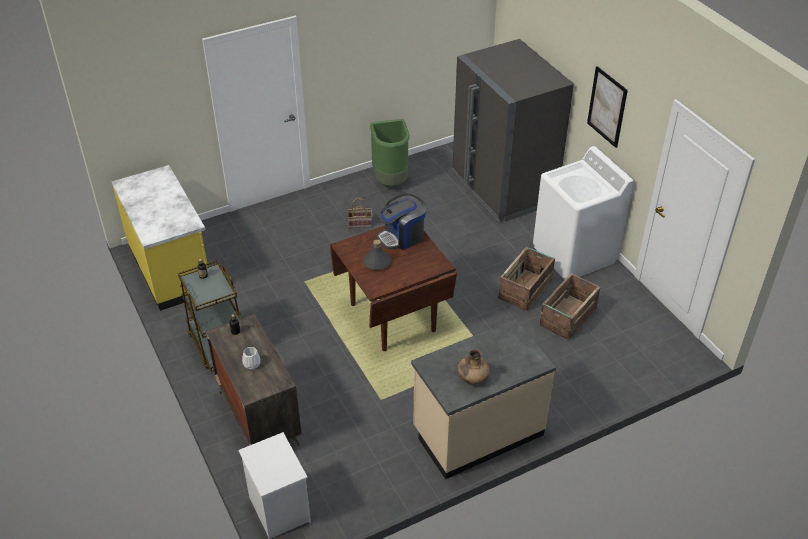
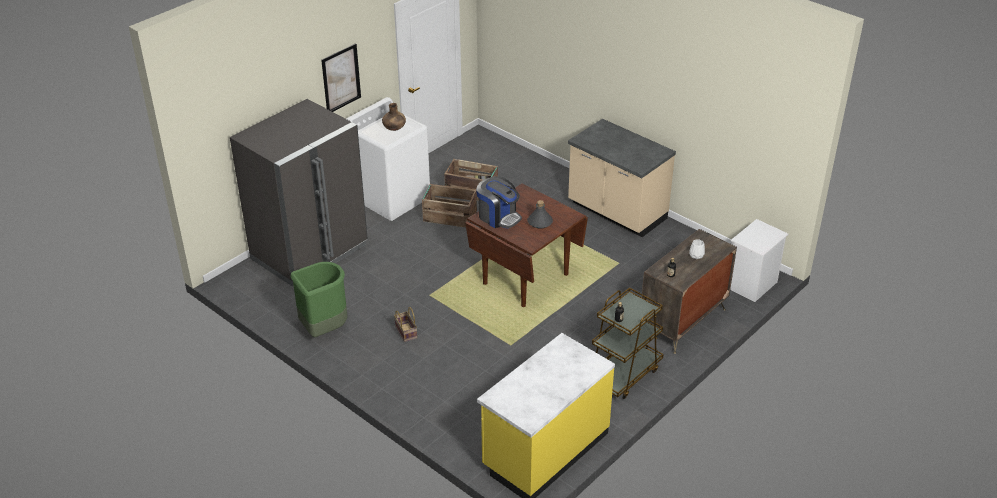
camera: 110 degrees left, 5 degrees down
brown vase [457,349,490,384] -> brown vase moved to [382,103,406,131]

